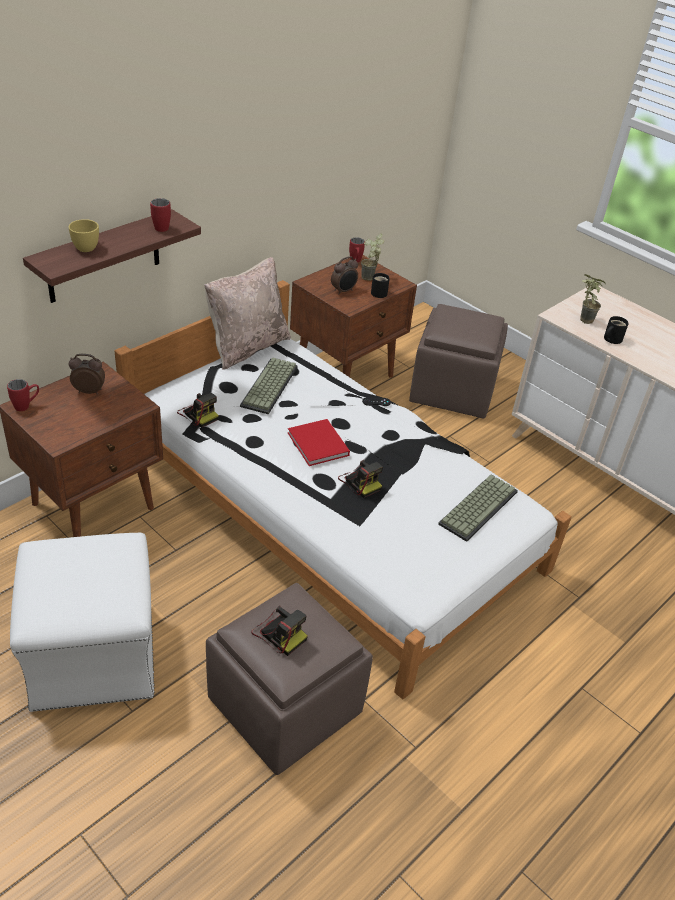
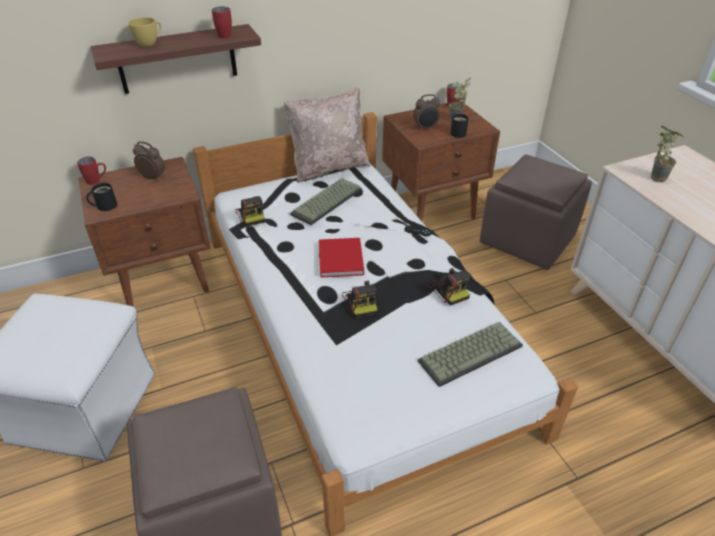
camera: 25 degrees right, 0 degrees up
camera [251,606,308,656] -> camera moved to [427,268,471,306]
black mug [604,316,629,344] -> black mug moved to [87,183,117,211]

